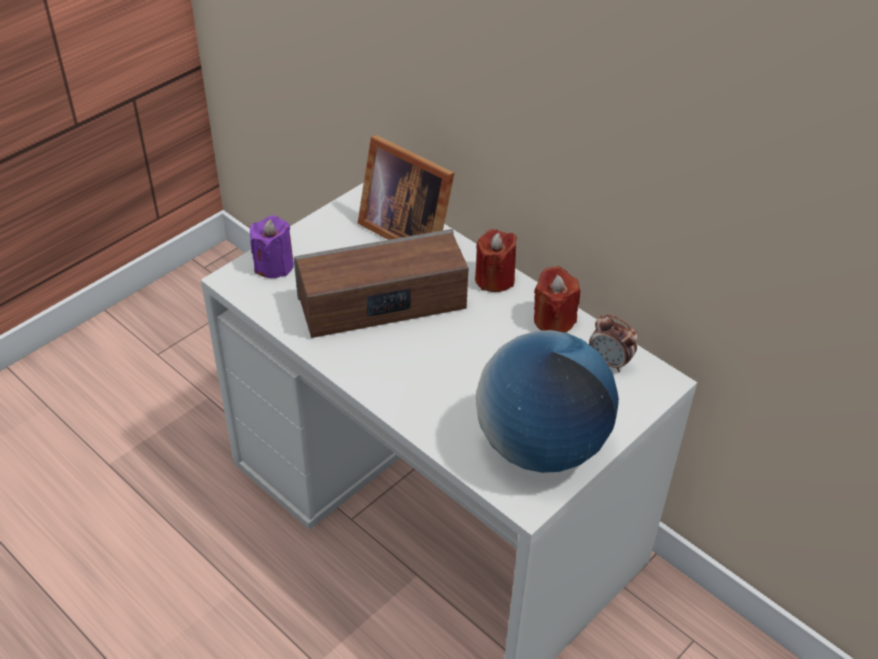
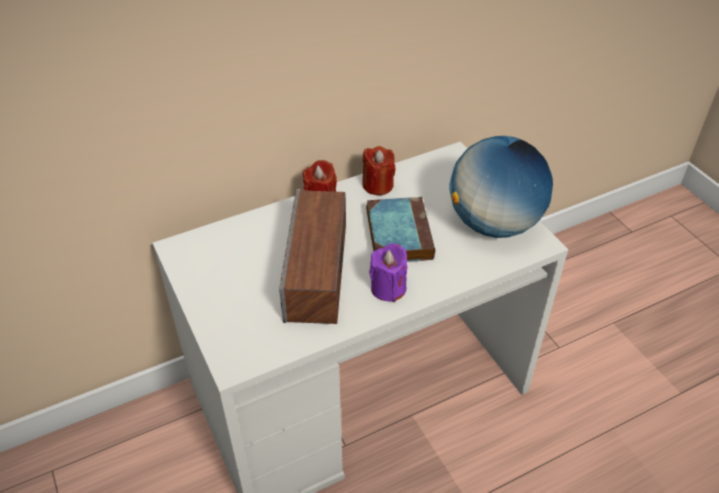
camera: 70 degrees left, 0 degrees up
purple candle [250,215,294,278] -> purple candle moved to [369,243,408,302]
picture frame [358,135,455,240] -> none
alarm clock [589,314,638,372] -> none
none -> book [366,197,435,262]

